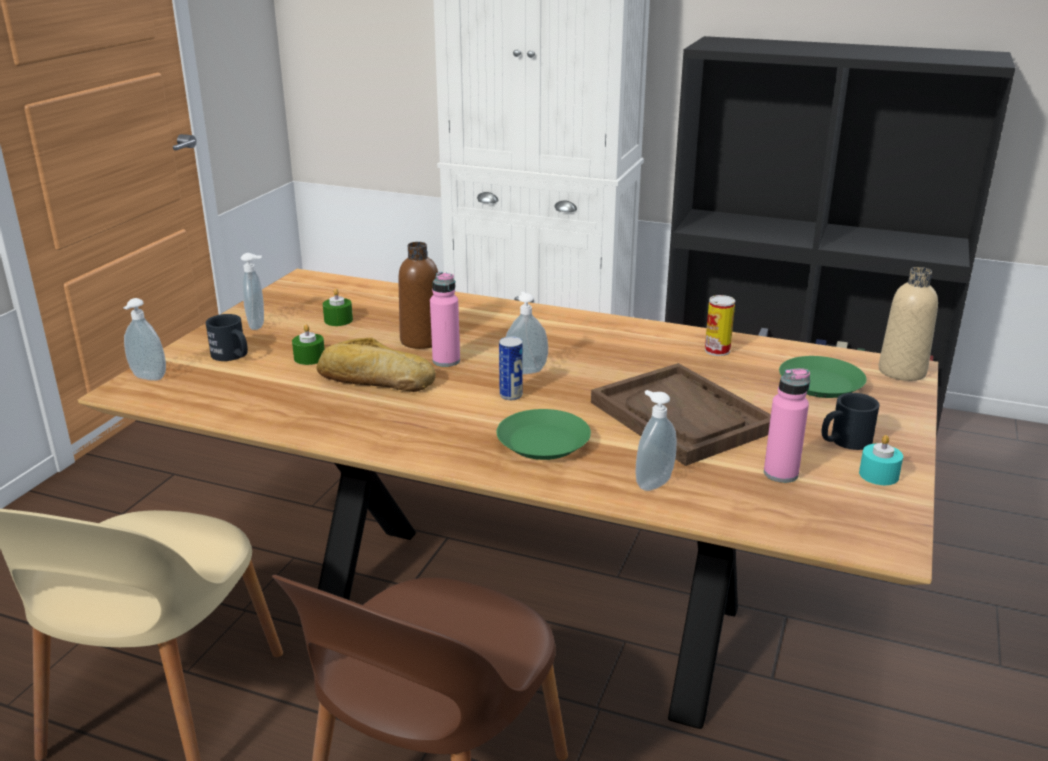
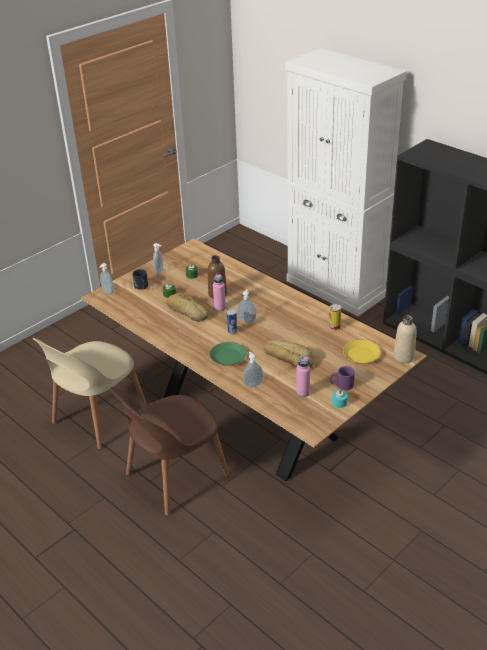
camera: 25 degrees right, 10 degrees up
brown tray [591,363,771,466] -> bread [264,339,314,368]
green plate [779,356,867,398] -> yellow plate [343,340,380,364]
black mug [822,393,880,450] -> purple mug [330,366,355,390]

